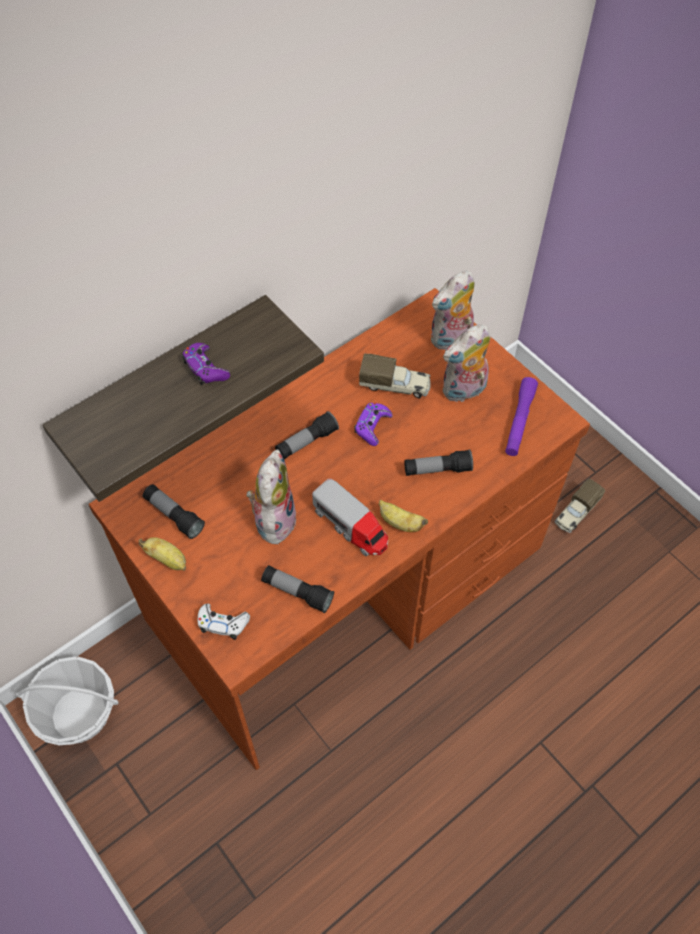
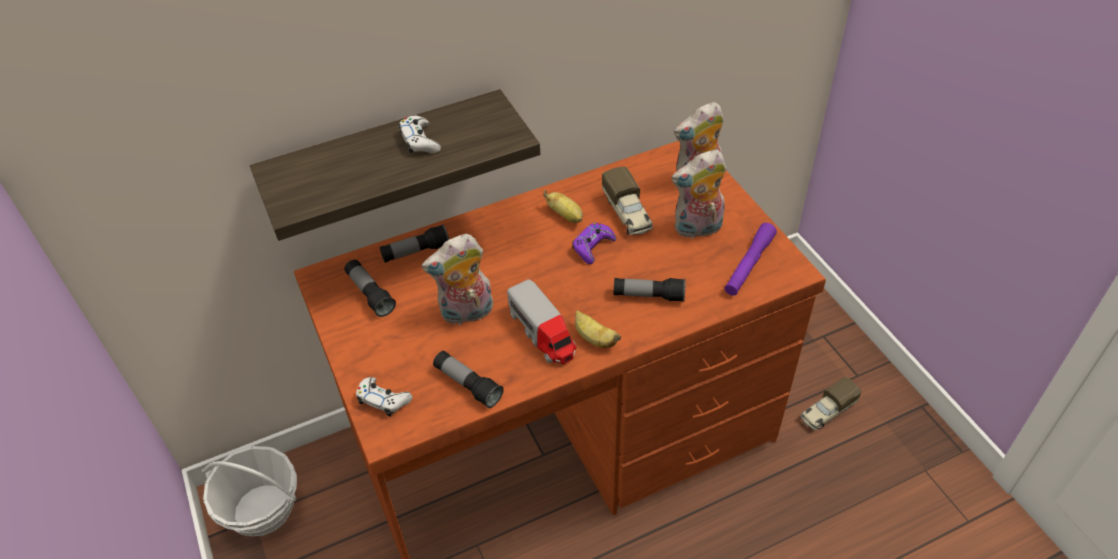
camera: 15 degrees right, 10 degrees down
banana [139,537,186,571] -> banana moved to [543,190,583,223]
purple game controller [182,343,230,385] -> white game controller [399,116,441,153]
plush toy [247,449,296,544] -> plush toy turned 135 degrees counterclockwise [422,234,493,326]
flashlight [275,411,339,459] -> flashlight moved to [380,224,449,263]
toy truck [359,354,431,398] -> toy truck turned 45 degrees clockwise [602,167,653,235]

